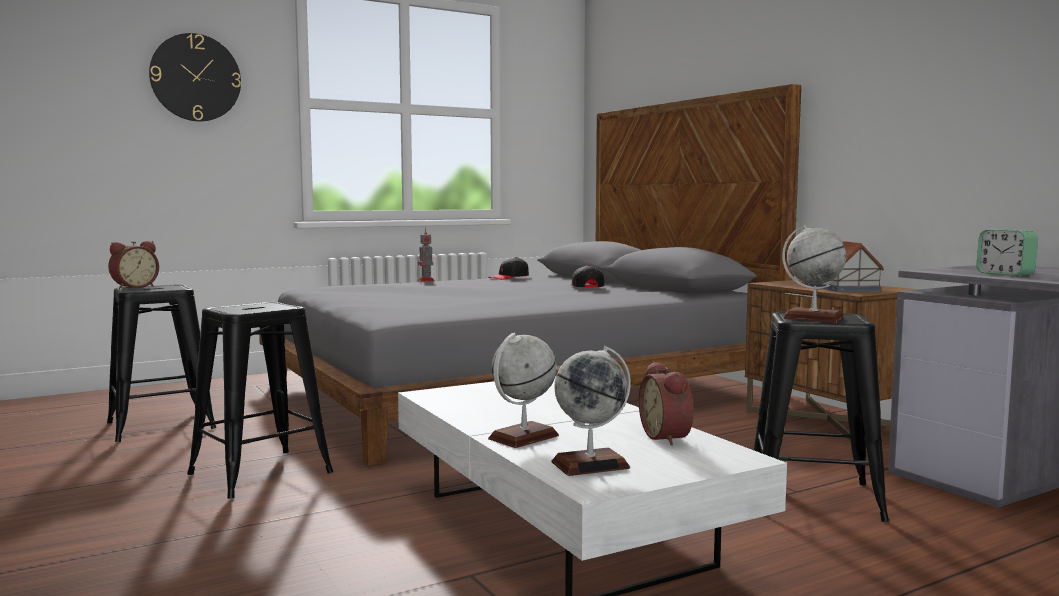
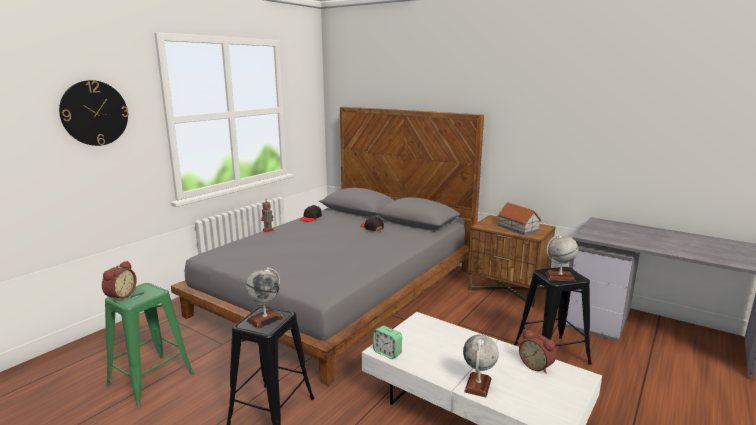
camera: 25 degrees left, 10 degrees up
black stool [107,284,216,442] -> green stool [105,283,194,407]
globe [551,346,631,476] -> globe moved to [245,267,284,329]
alarm clock [976,229,1038,276] -> alarm clock moved to [373,326,402,359]

